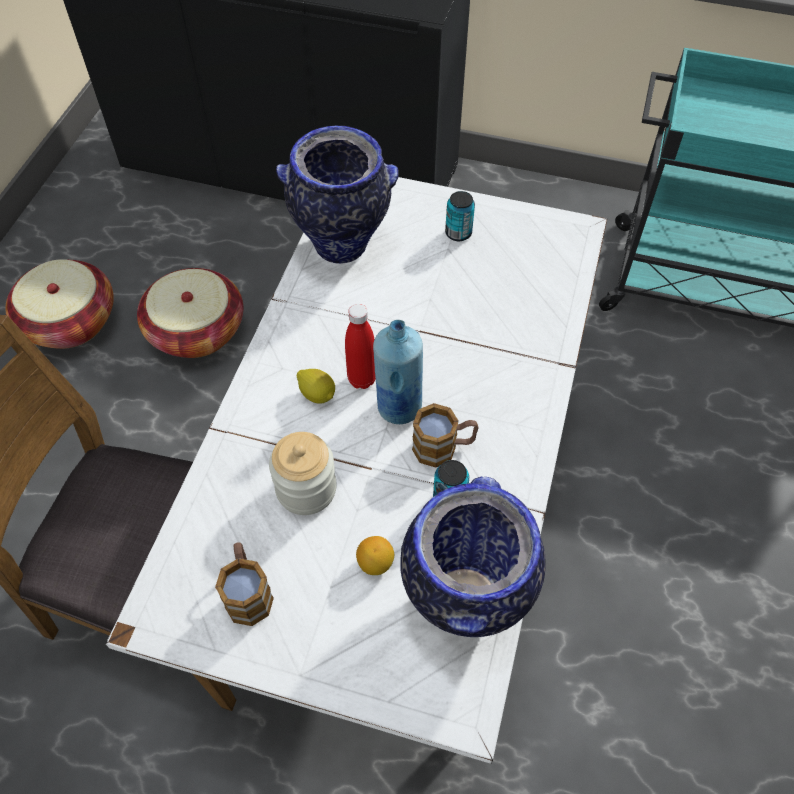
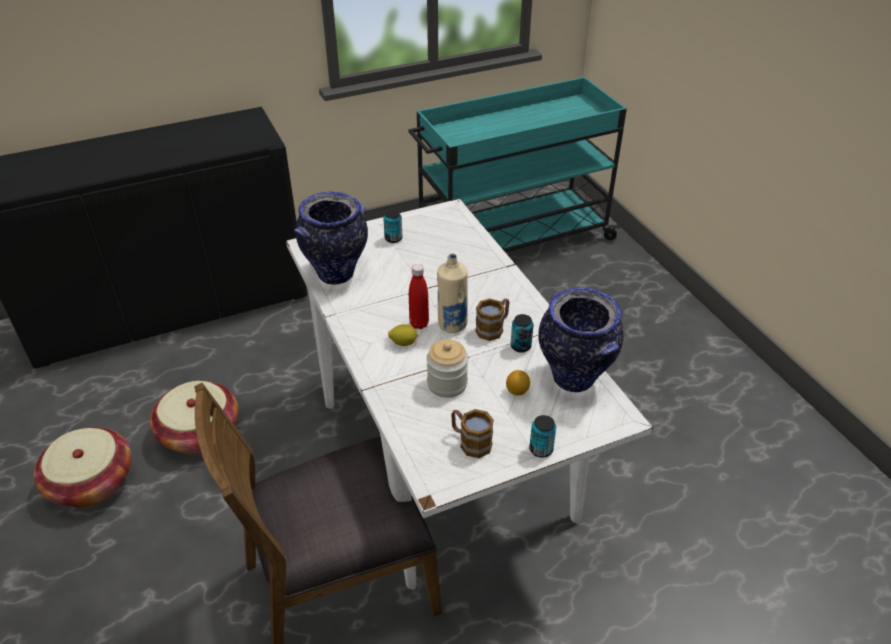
camera: 40 degrees left, 15 degrees down
blue bottle [373,320,423,424] -> beige bottle [437,253,468,333]
none -> can [529,415,556,458]

